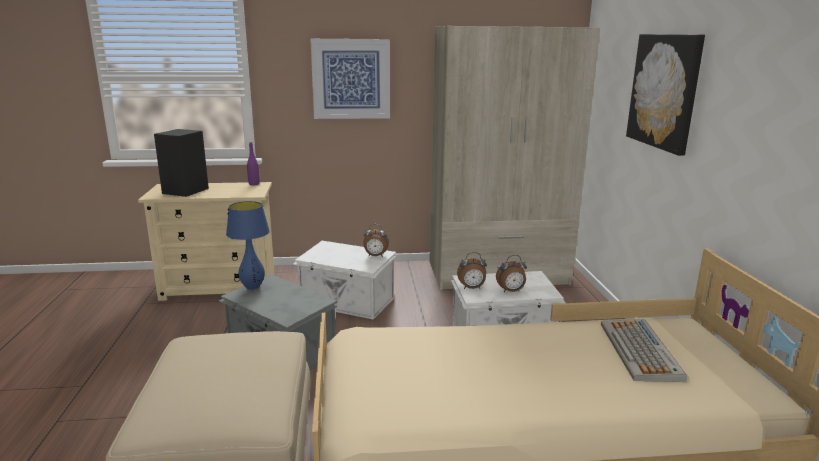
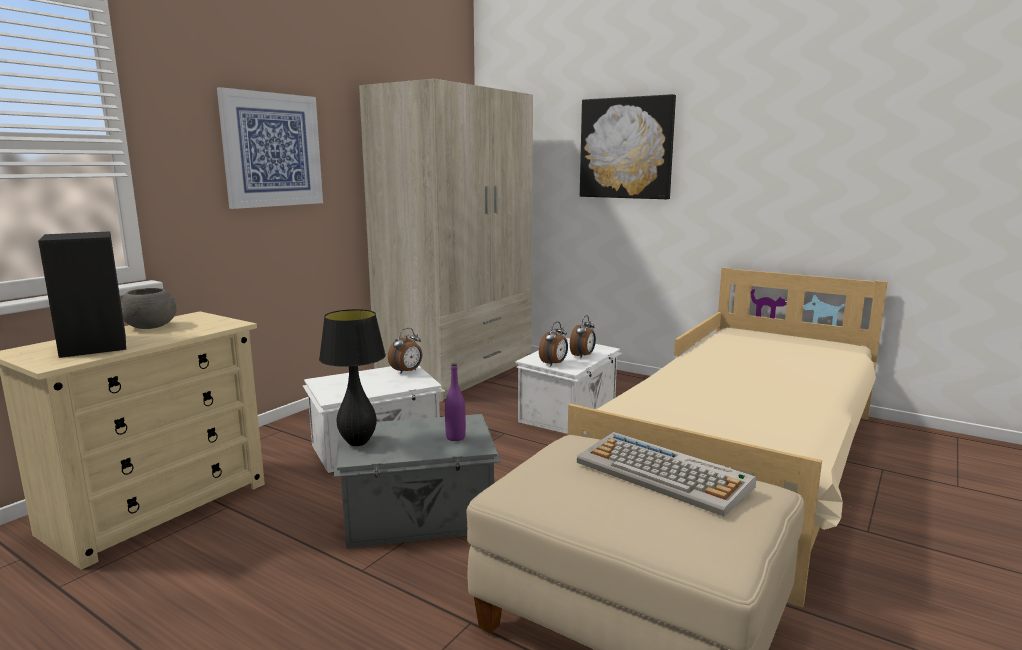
camera: 50 degrees left, 5 degrees down
blue table lamp [226,201,270,290] -> black table lamp [319,309,386,446]
purple bottle [247,142,259,186] -> purple bottle moved to [445,363,466,441]
keyboard [601,319,687,382] -> keyboard moved to [577,432,756,517]
none -> grey bowl [121,288,176,329]

